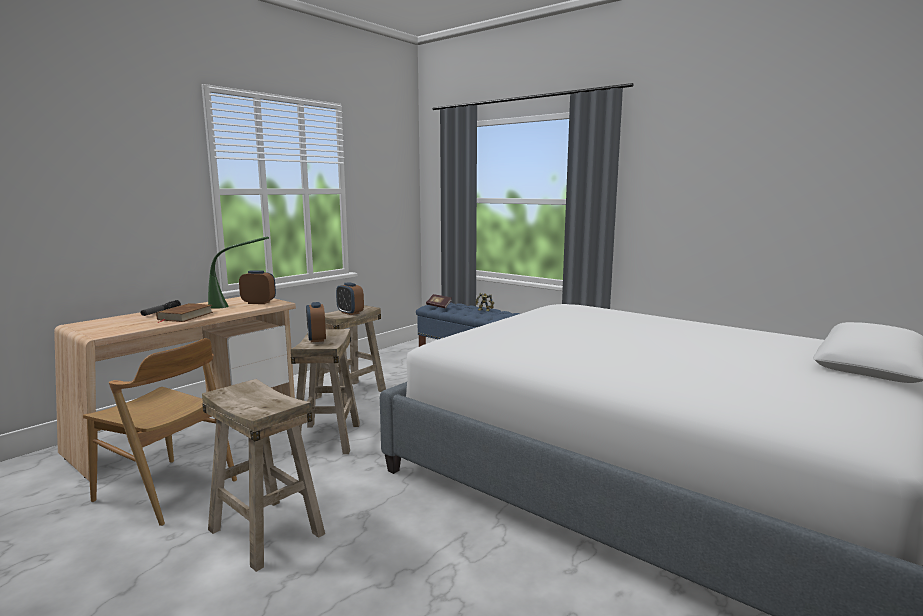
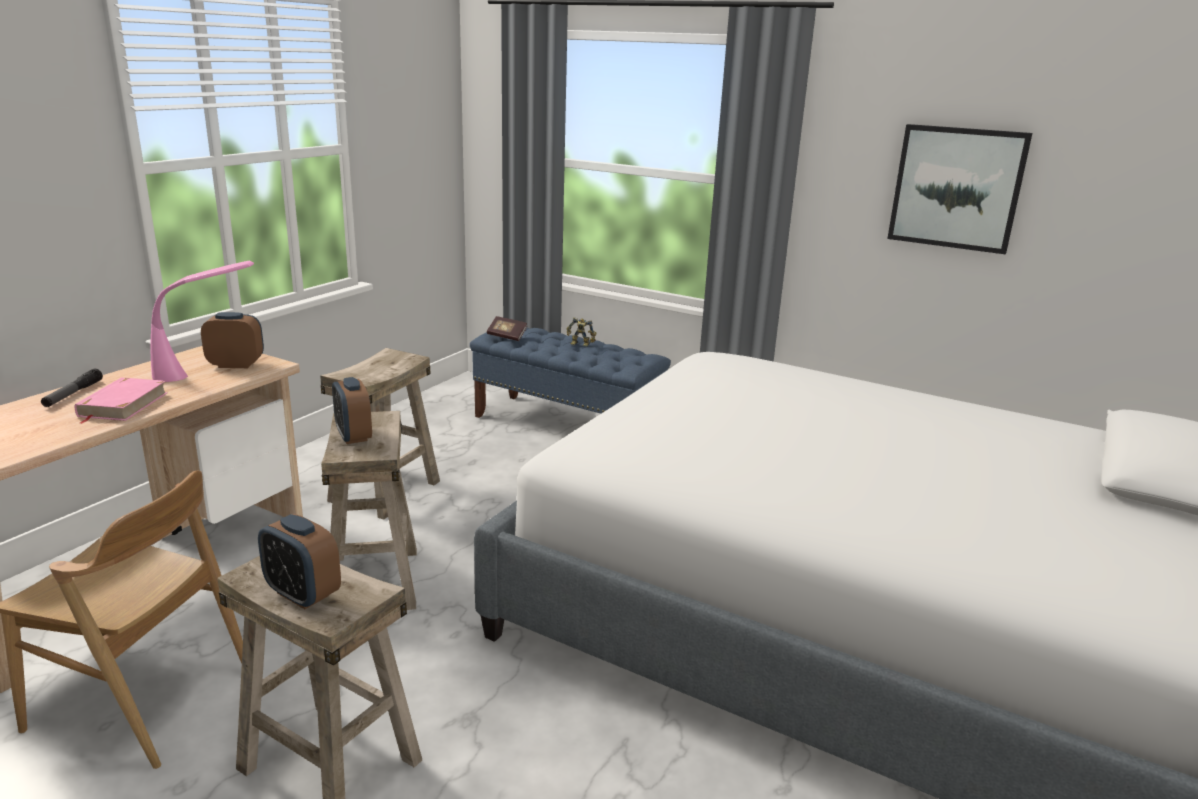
camera: 10 degrees left, 10 degrees up
brown book [156,303,213,323] -> pink book [74,377,168,424]
green table lamp [208,237,269,309] -> pink table lamp [151,261,254,382]
alarm clock [336,282,364,315] -> alarm clock moved to [258,514,341,609]
none -> picture [887,124,1032,254]

